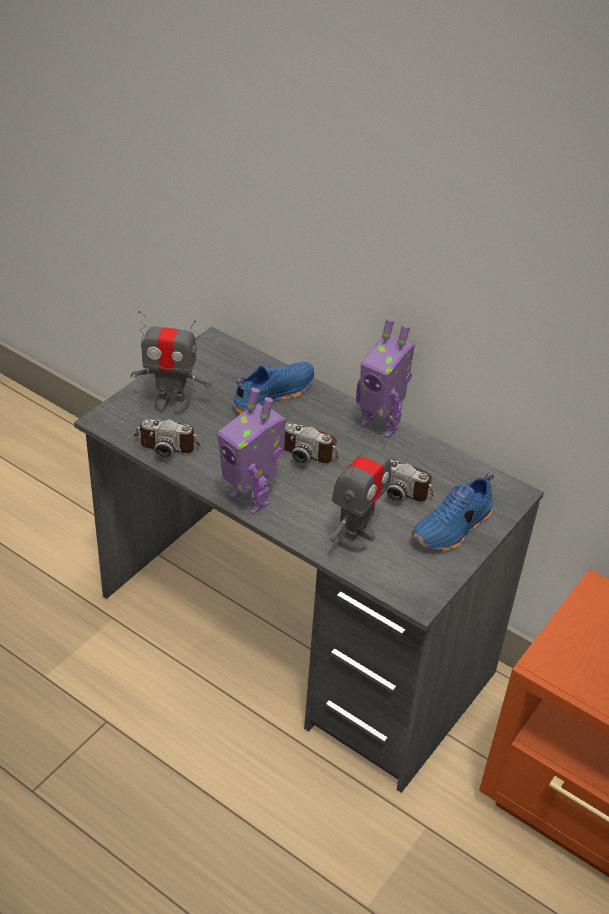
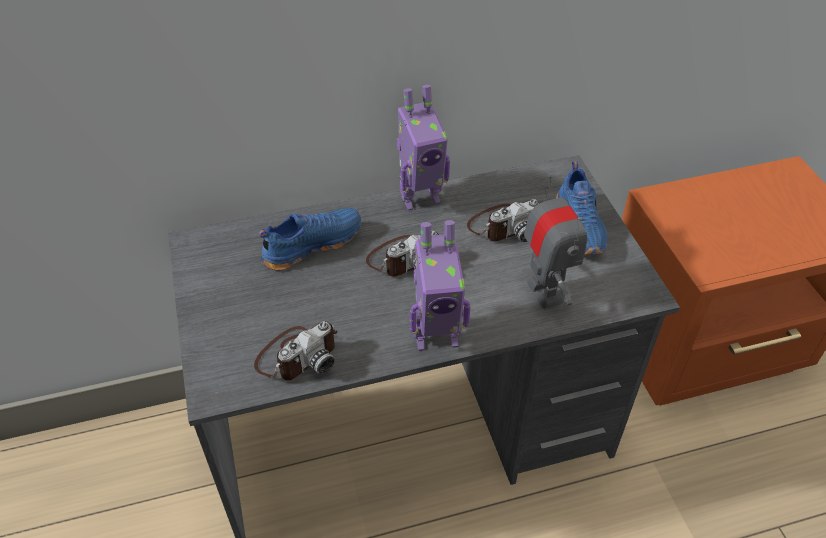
camera: 50 degrees left, 5 degrees up
toy robot [131,310,212,415] -> none
blue shoe [232,362,314,414] -> blue shoe turned 60 degrees clockwise [259,208,361,270]

